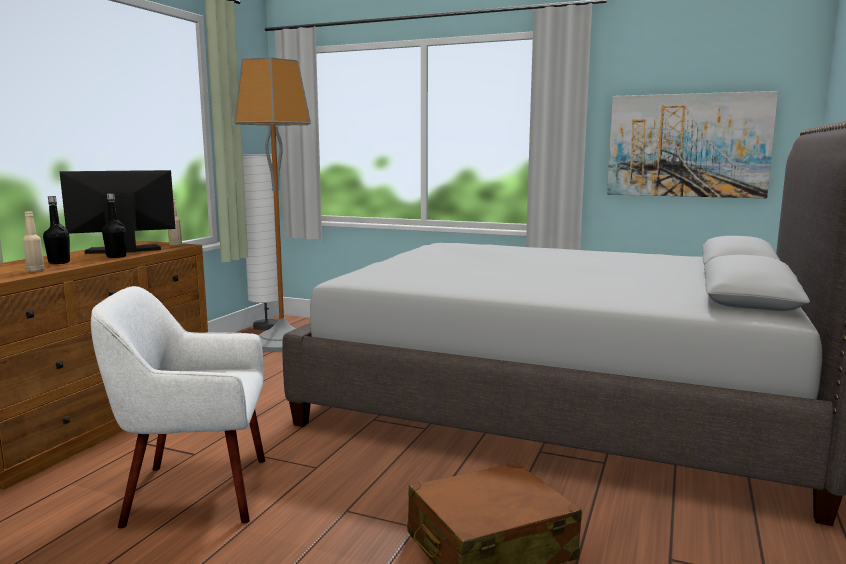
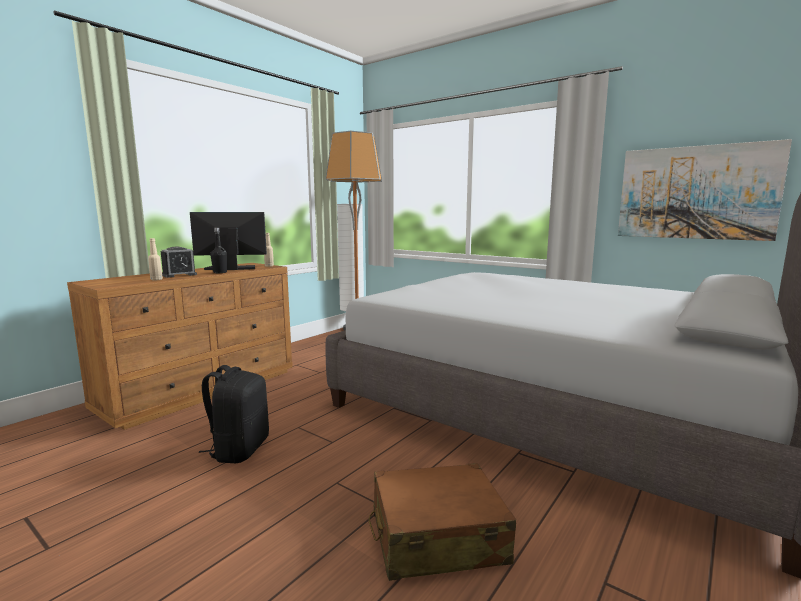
camera: 15 degrees right, 0 degrees up
black bottle [43,196,70,264] -> alarm clock [161,247,197,278]
white armchair [91,286,265,528] -> black backpack [199,365,269,463]

